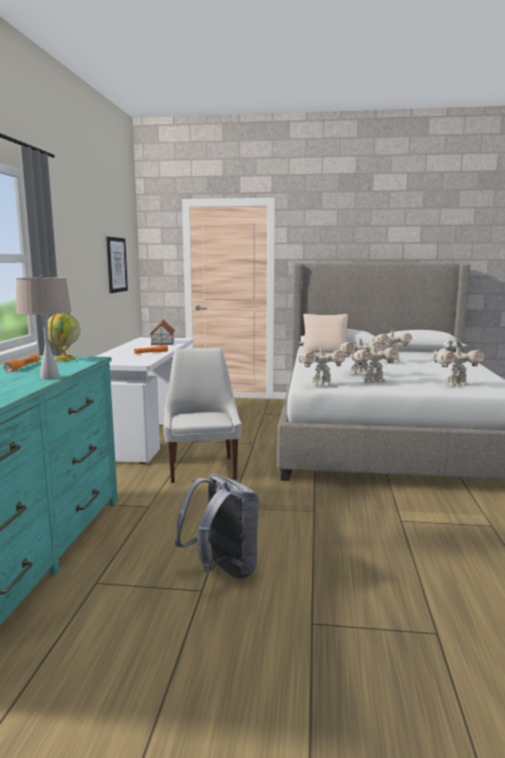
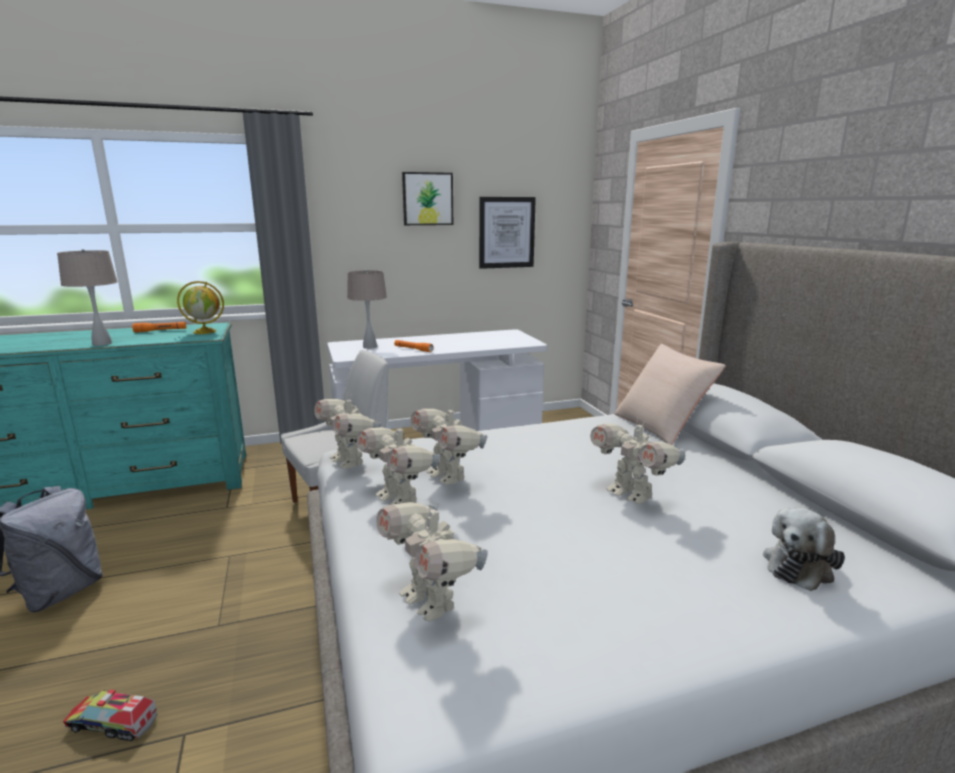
camera: 65 degrees right, 5 degrees up
toy house [149,320,175,345] -> none
none -> toy truck [63,689,158,741]
none -> beige table lamp [347,270,387,349]
none -> picture [402,172,453,225]

